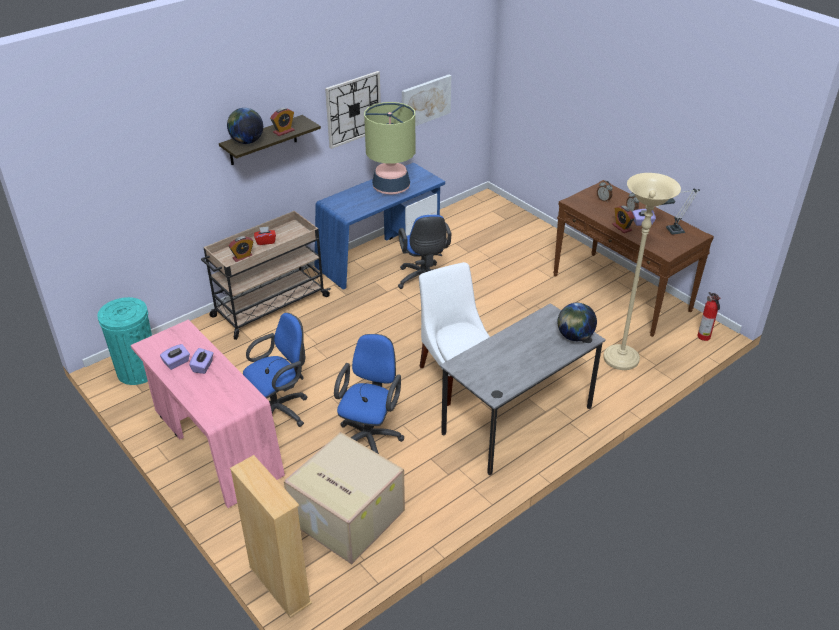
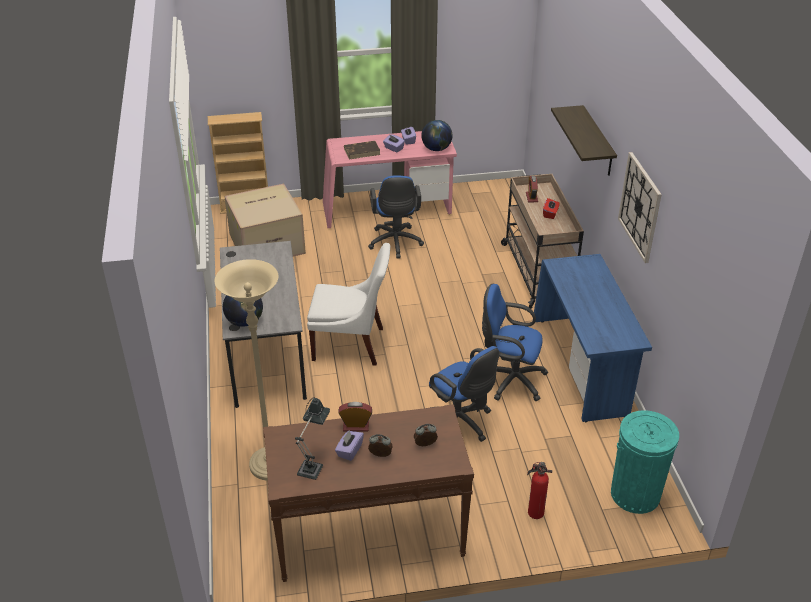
camera: 120 degrees right, 0 degrees up
turquoise trash can [97,297,152,385] -> turquoise trash can moved to [611,410,679,514]
globe [227,108,263,144] -> globe moved to [421,120,452,151]
alarm clock [270,108,295,136] -> none
blue office chair [334,334,404,454] -> blue office chair moved to [429,346,499,442]
table lamp [364,102,415,195] -> none
picture [402,75,451,126] -> none
fire extinguisher [698,292,721,341] -> fire extinguisher moved to [527,462,552,519]
none -> brown book [344,141,380,159]

